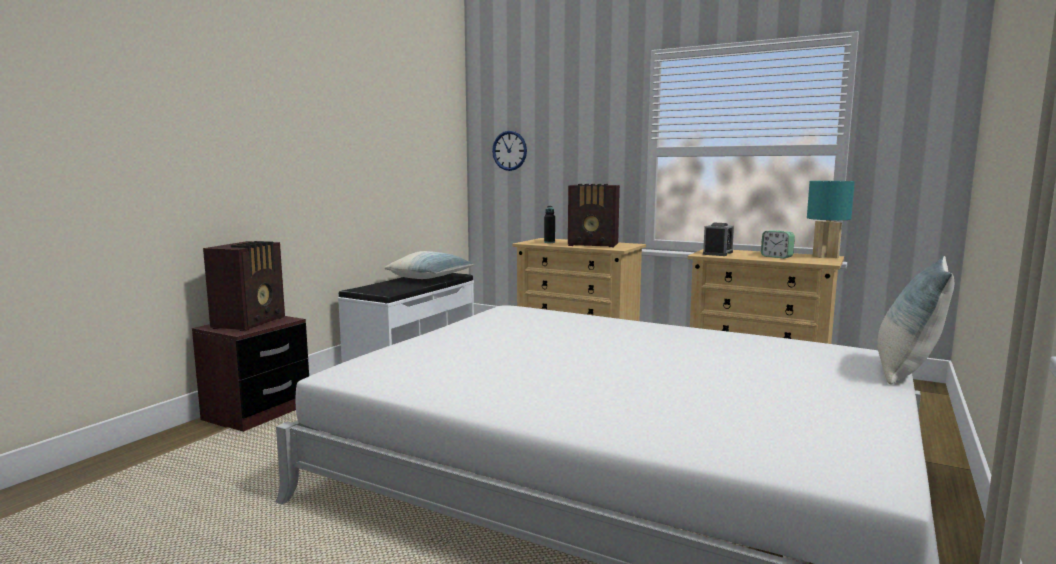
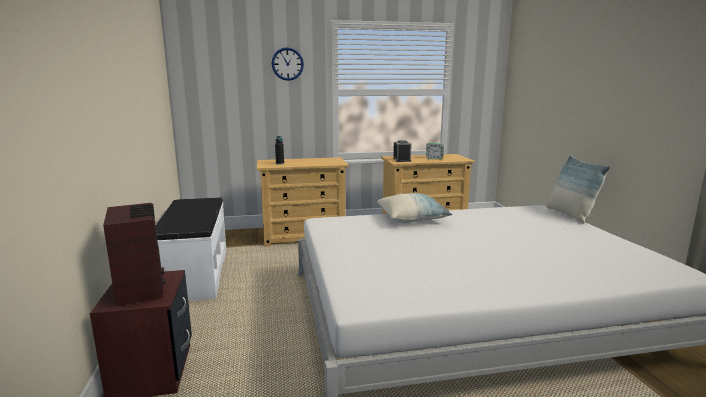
camera: 40 degrees left, 5 degrees up
pillow [385,251,475,279] -> pillow moved to [377,193,453,223]
wall clock [492,131,527,171] -> wall clock moved to [272,47,304,81]
radio [568,184,620,247] -> none
turquoise table lamp [807,181,855,258] -> none

